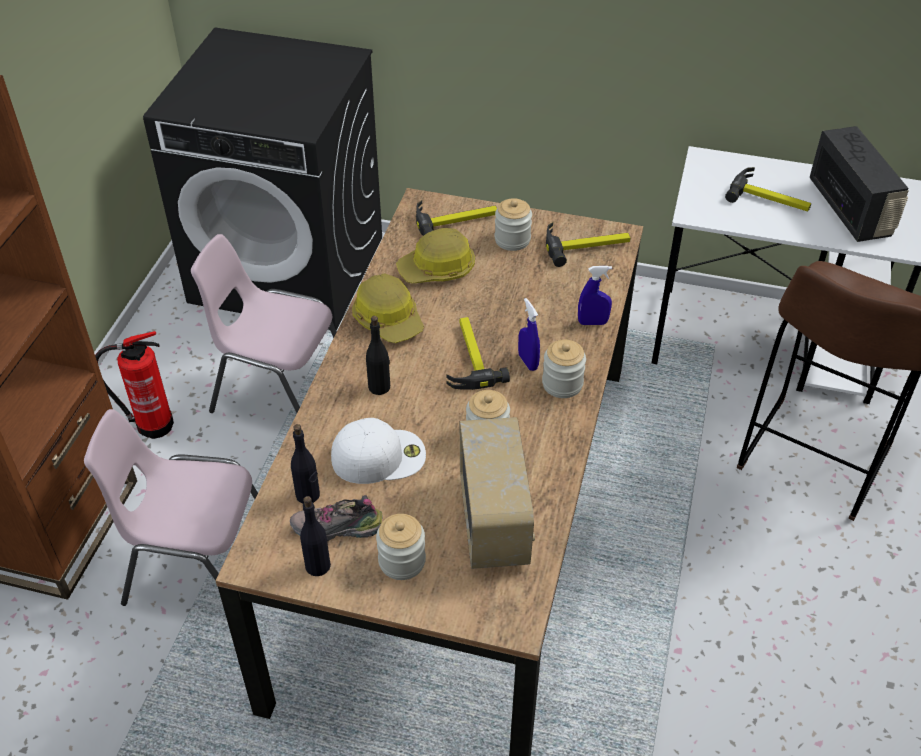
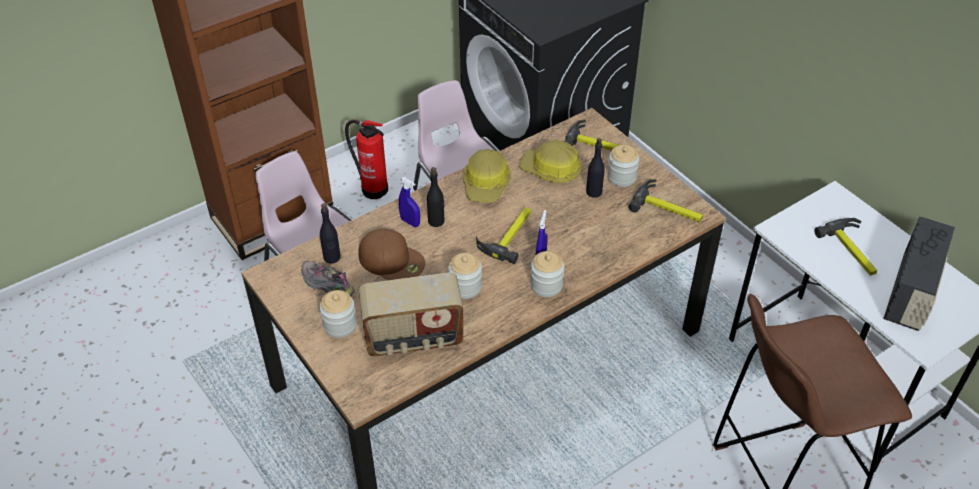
camera: 40 degrees right, 0 degrees up
black bottle [300,496,331,576] -> black bottle moved to [586,138,605,198]
white cap [331,418,426,484] -> brown cap [358,228,425,280]
radio [460,417,535,569] -> radio turned 45 degrees clockwise [358,272,463,356]
blue spray bottle [578,266,612,325] -> blue spray bottle moved to [399,177,420,227]

